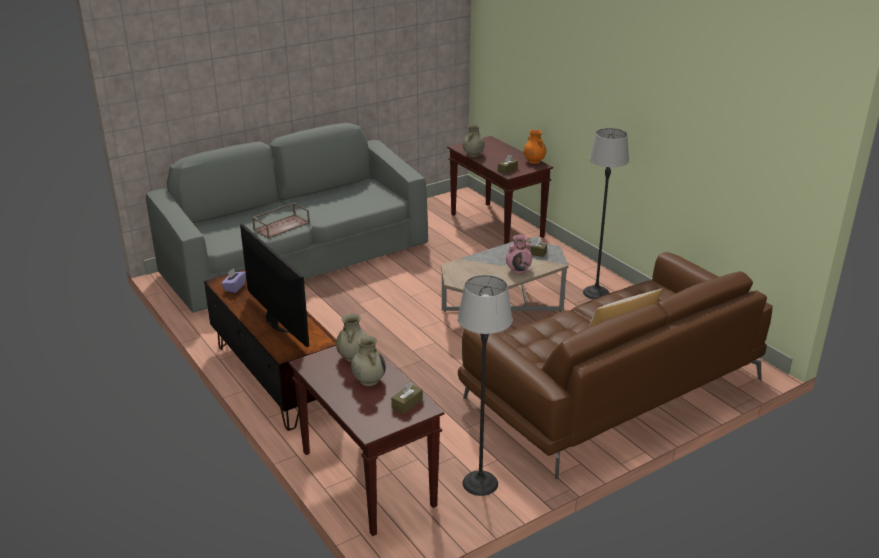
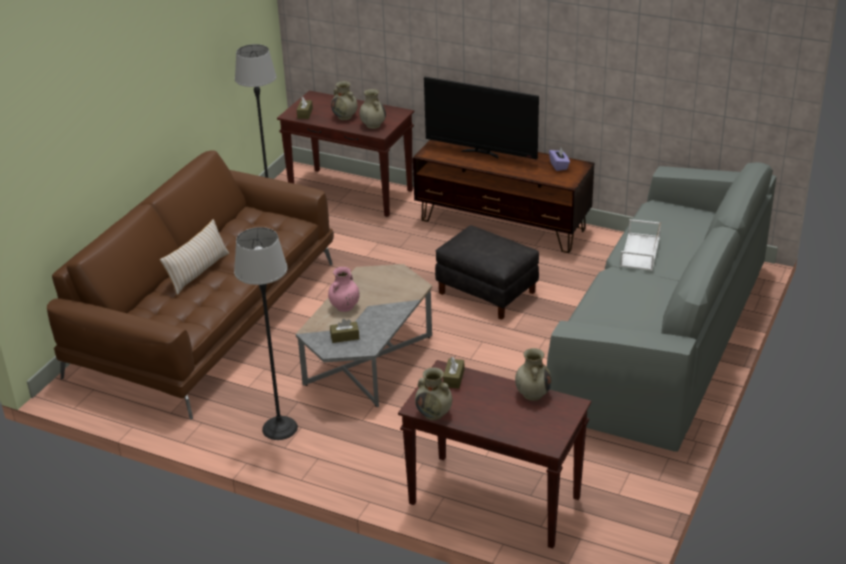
camera: 150 degrees right, 5 degrees up
brown tray [252,203,310,239] -> white tray [620,219,661,271]
orange vase [524,130,546,164] -> beige vase [415,367,452,420]
none -> black ottoman [435,225,539,320]

